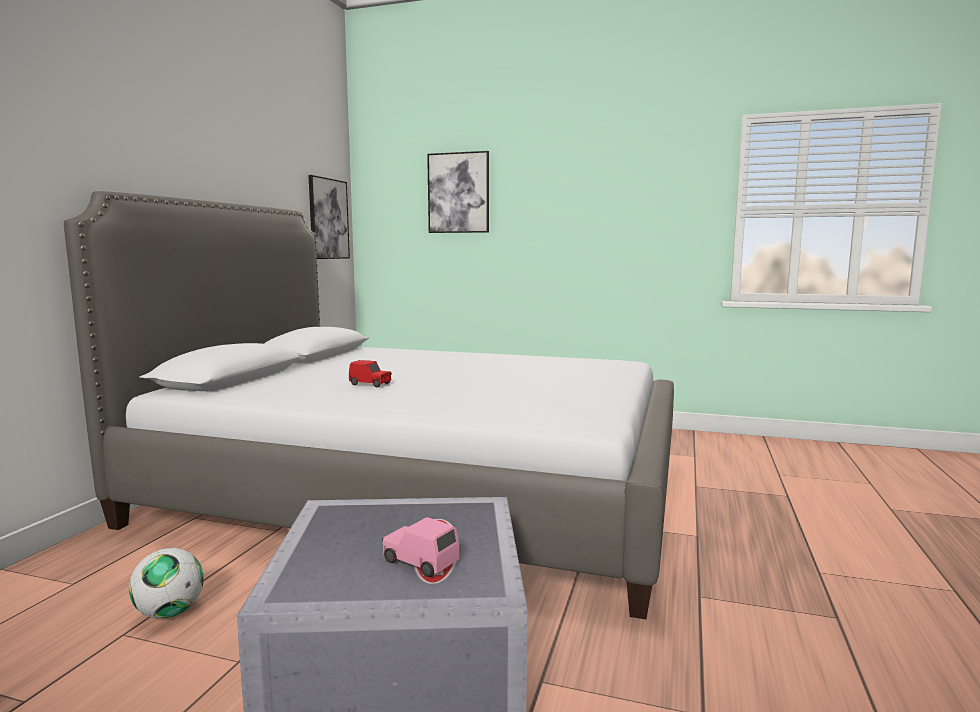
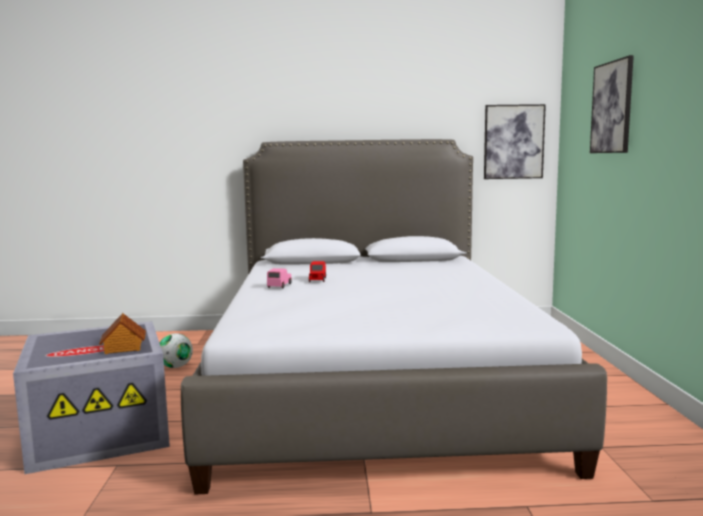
camera: 70 degrees right, 0 degrees up
pink toy car [382,517,459,577] -> pink toy car moved to [267,268,292,288]
none -> toy house [99,313,146,354]

